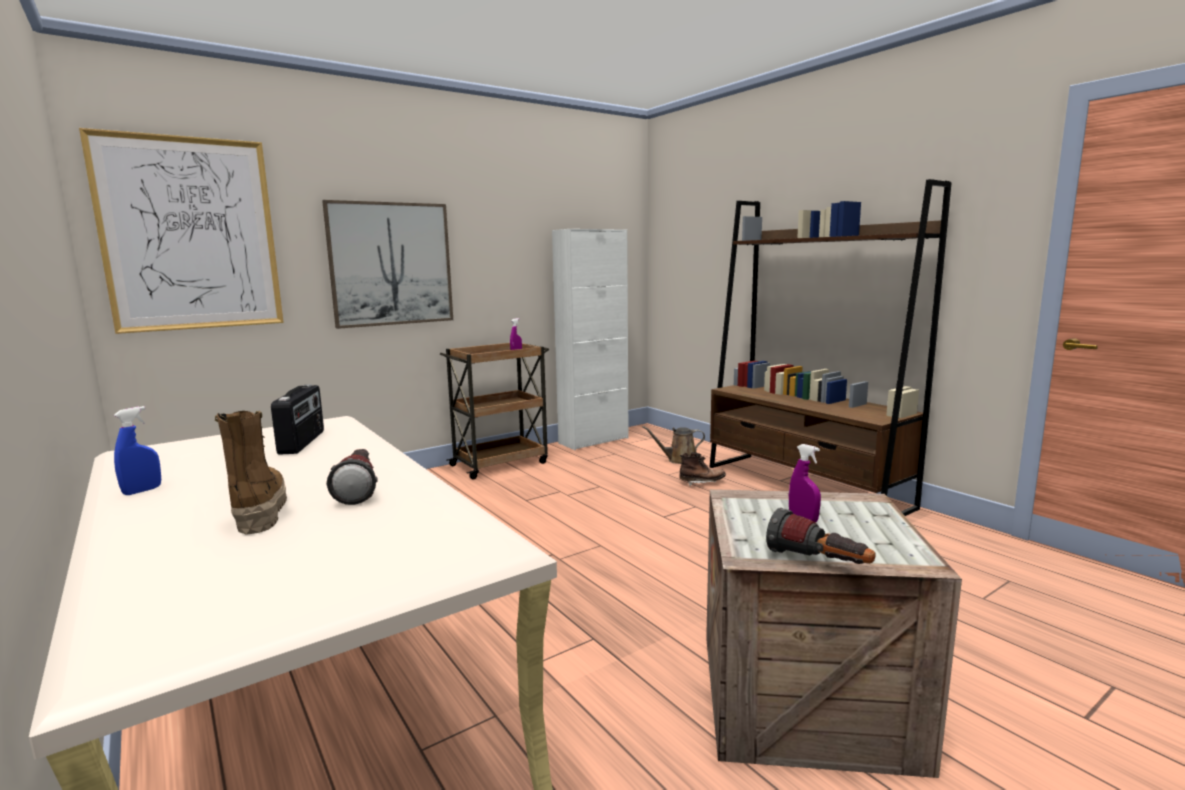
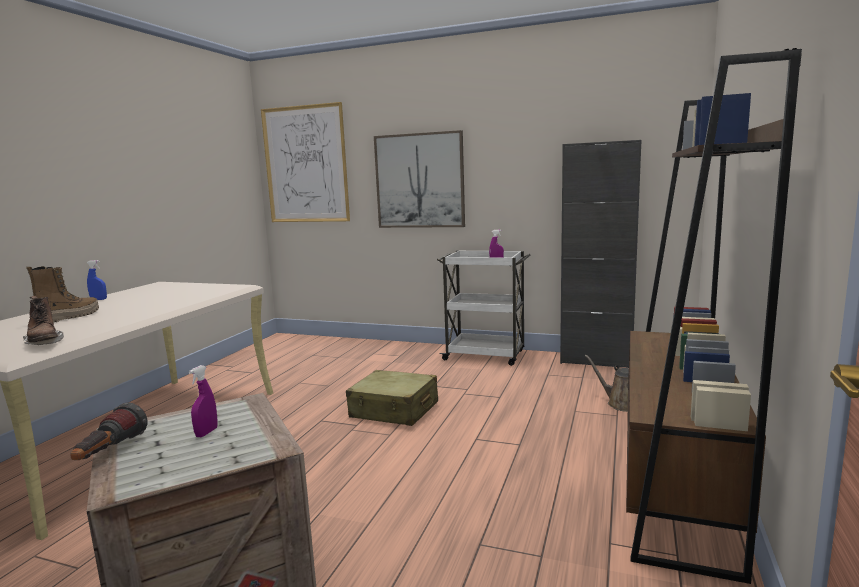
camera: 55 degrees right, 0 degrees up
radio [271,384,324,455] -> none
flashlight [326,449,378,505] -> none
brown cart [440,343,549,480] -> white cart [437,250,530,366]
white cabinet [552,229,629,450] -> black cabinet [560,140,641,368]
brown boot [679,452,726,486] -> brown boot moved to [23,296,64,345]
none -> beige suitcase [346,370,438,426]

